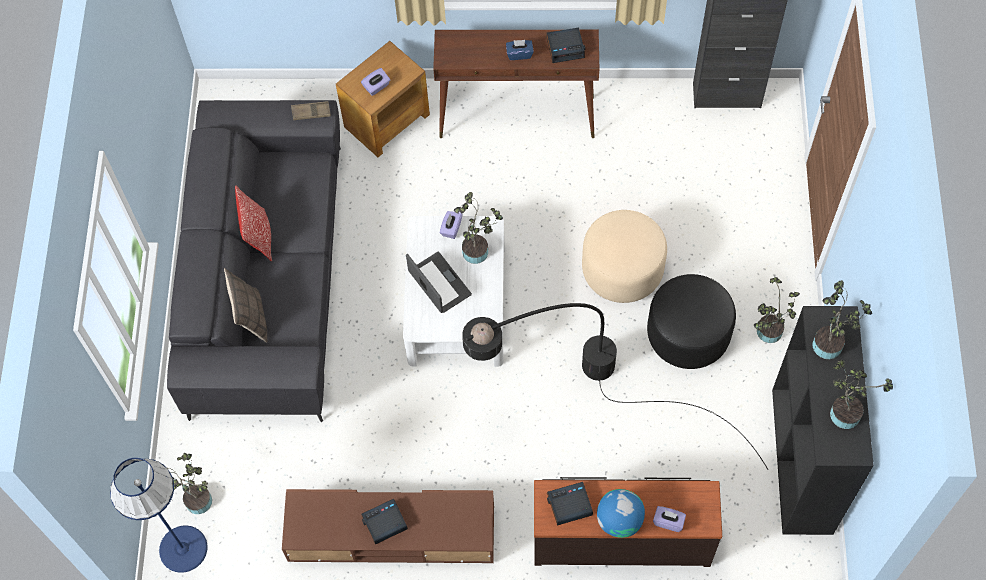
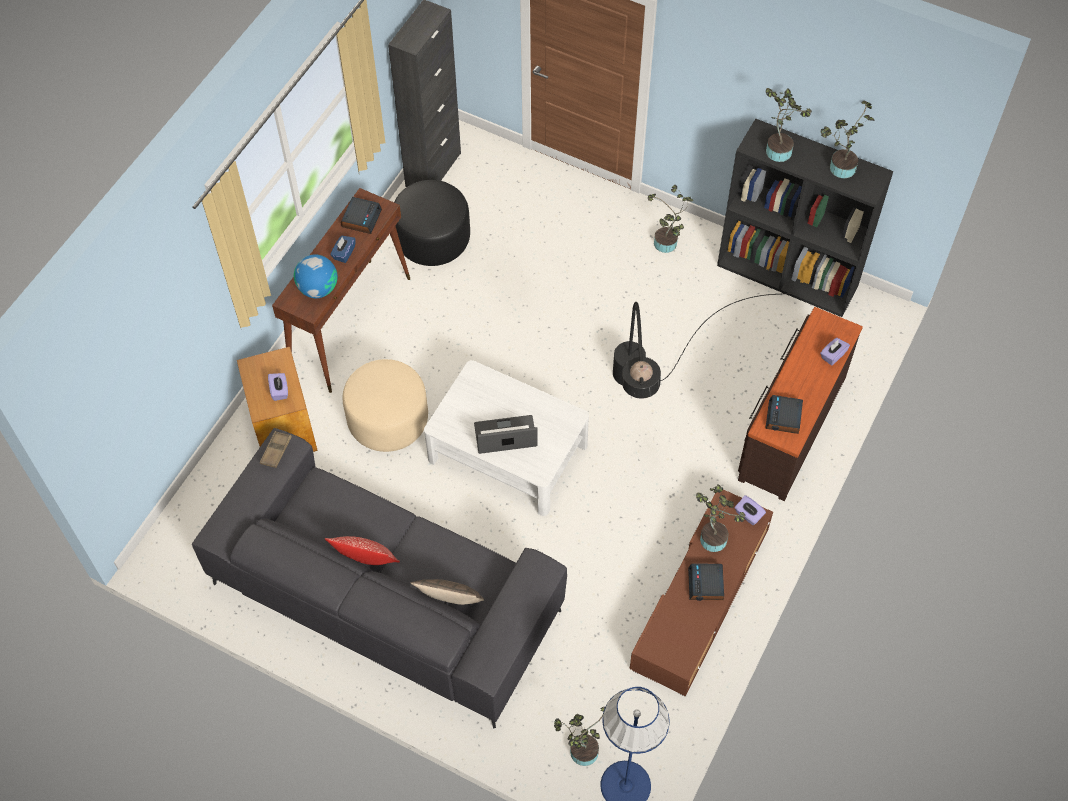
camera: 65 degrees left, 5 degrees down
purple tissue box [440,211,462,239] -> purple tissue box moved to [735,495,766,525]
potted plant [454,192,503,264] -> potted plant moved to [696,484,746,552]
beige ottoman [582,210,667,303] -> beige ottoman moved to [343,359,428,452]
globe [597,489,645,538] -> globe moved to [294,254,338,298]
black ottoman [647,274,736,369] -> black ottoman moved to [394,180,470,266]

